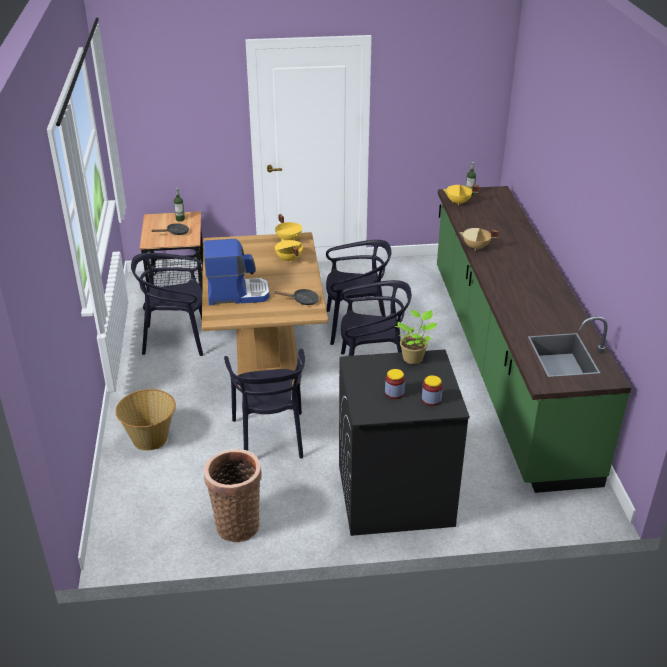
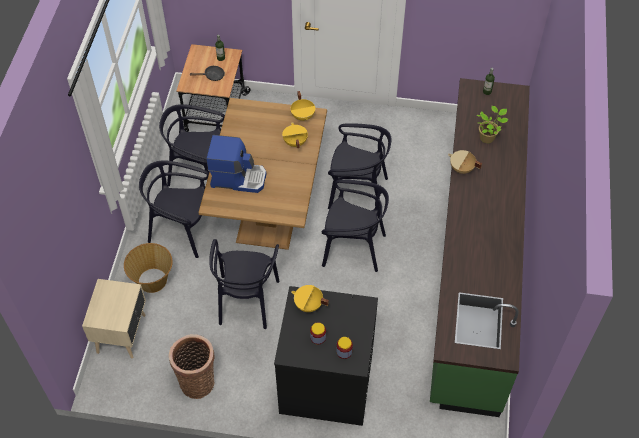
camera: 15 degrees right, 20 degrees up
black frying pan [274,289,319,305] -> none
potted plant [394,310,437,364] -> potted plant moved to [477,106,509,143]
yellow cooking pot [443,185,479,205] -> yellow cooking pot moved to [291,285,329,312]
none -> beige nightstand [82,279,146,359]
none -> black chair [139,161,209,258]

